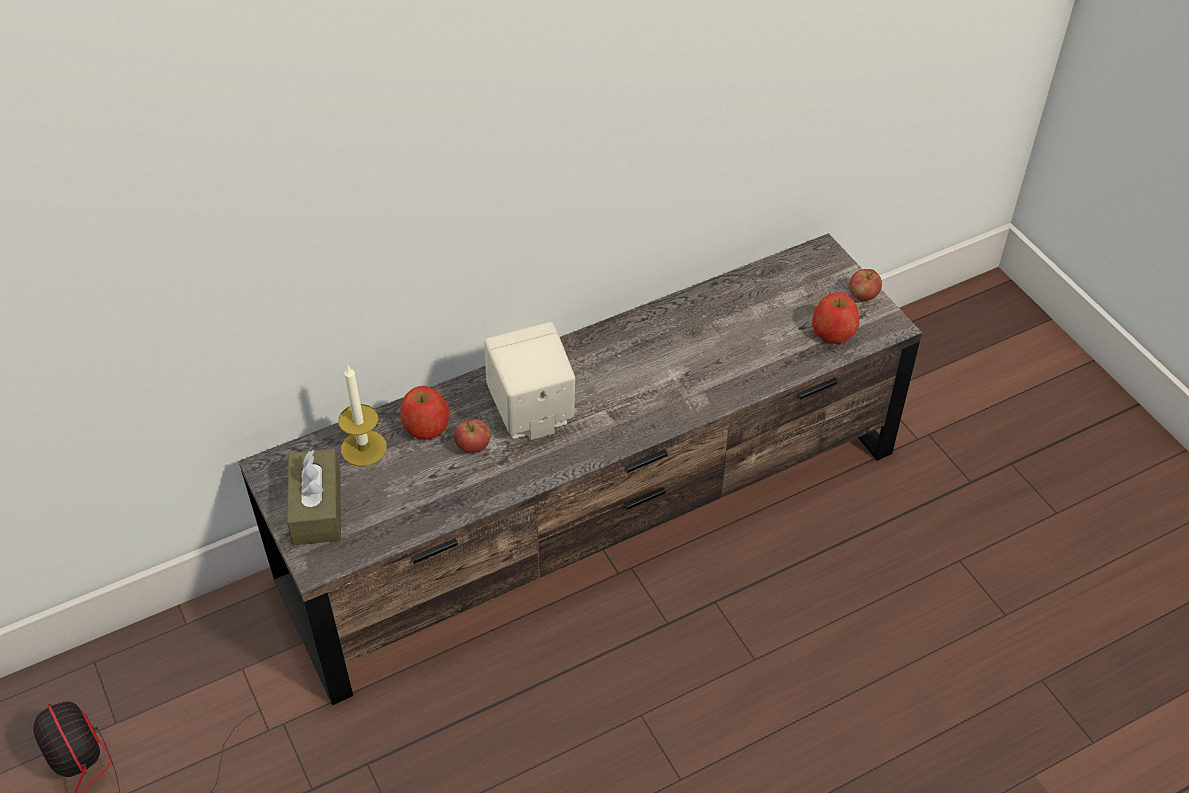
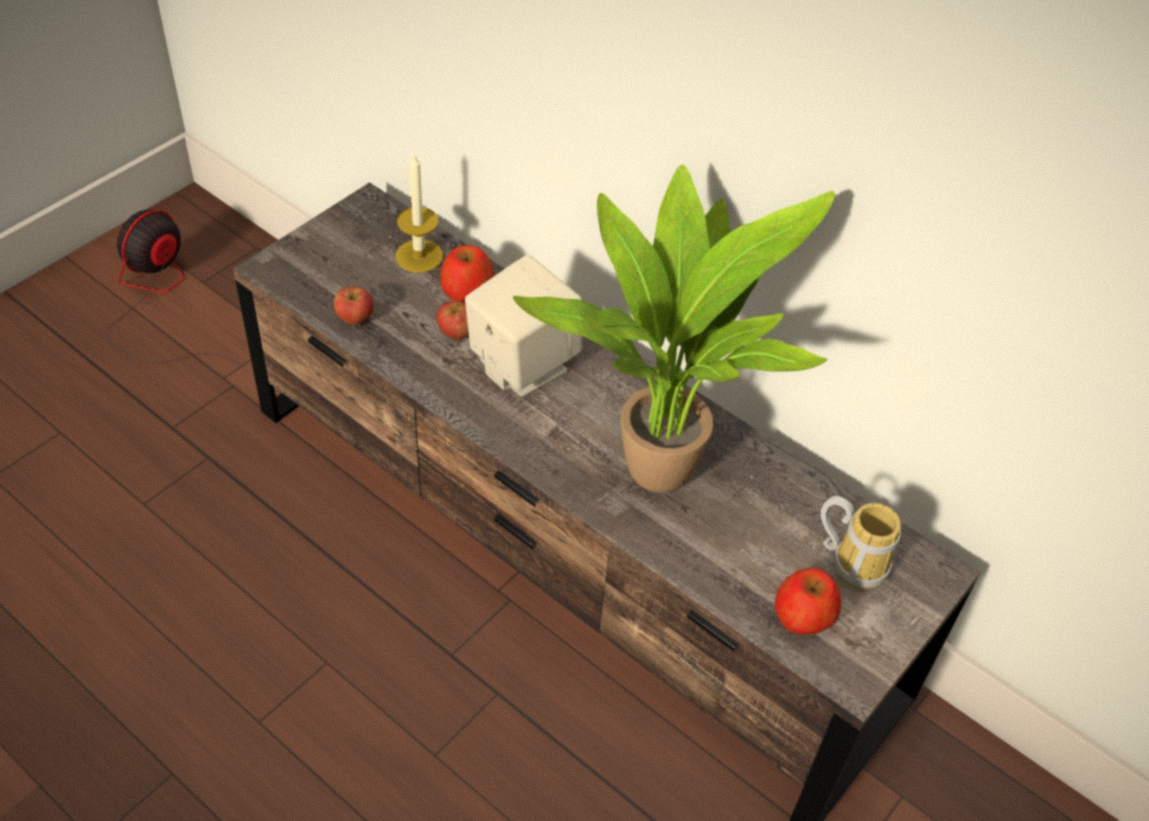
camera: 65 degrees right, 0 degrees up
brown tissue box [287,449,341,545] -> none
apple [849,269,882,301] -> apple moved to [334,286,374,325]
none -> potted plant [513,165,835,493]
none -> mug [821,496,901,589]

